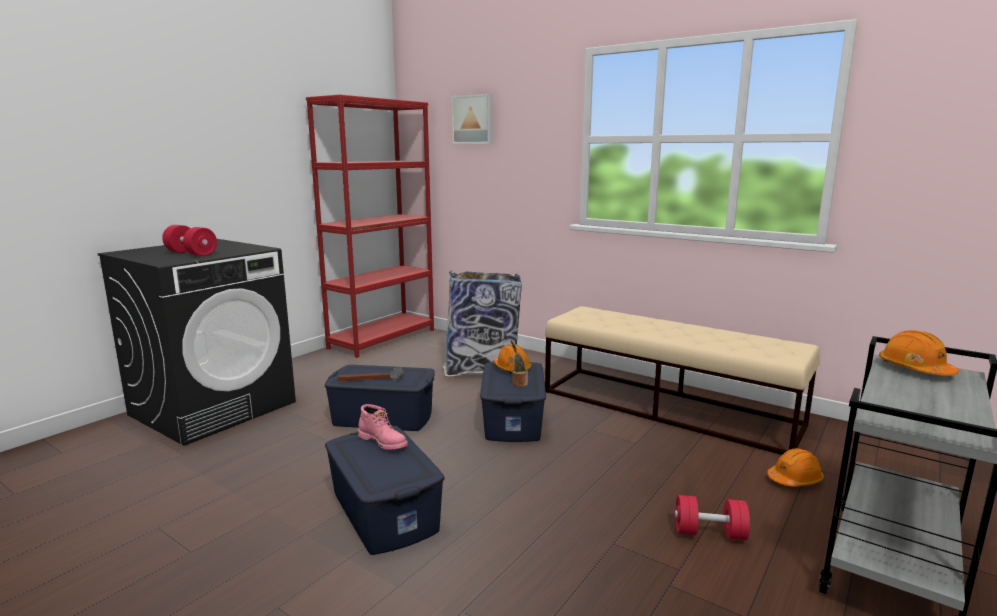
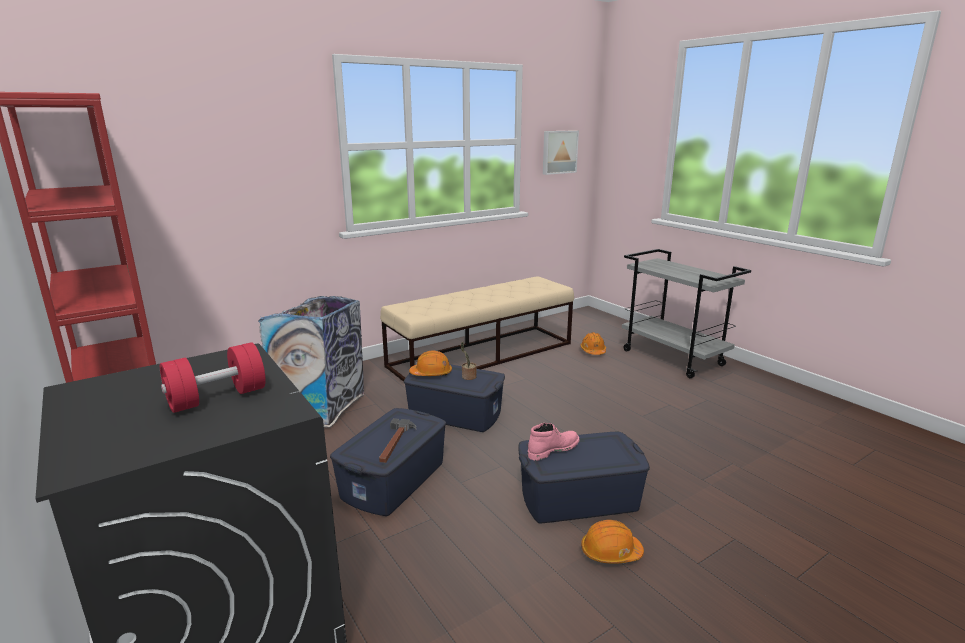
camera: 70 degrees left, 5 degrees up
picture [452,94,493,144] -> picture moved to [543,130,579,175]
red dumbbell [675,495,750,540] -> none
orange hard hat [879,330,959,376] -> orange hard hat moved to [581,520,644,564]

